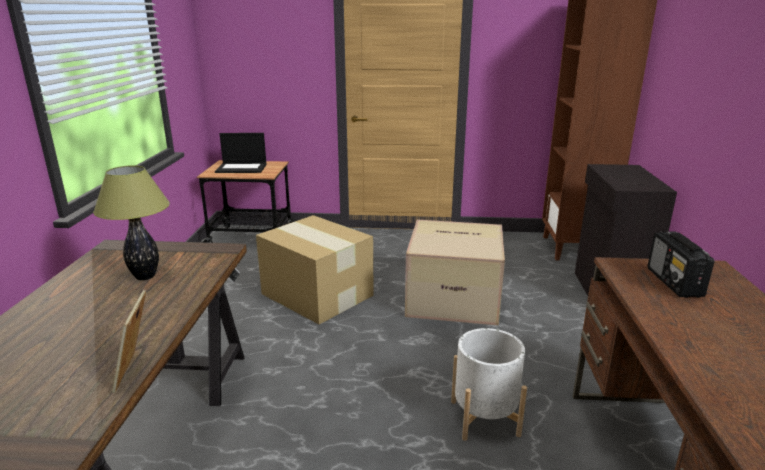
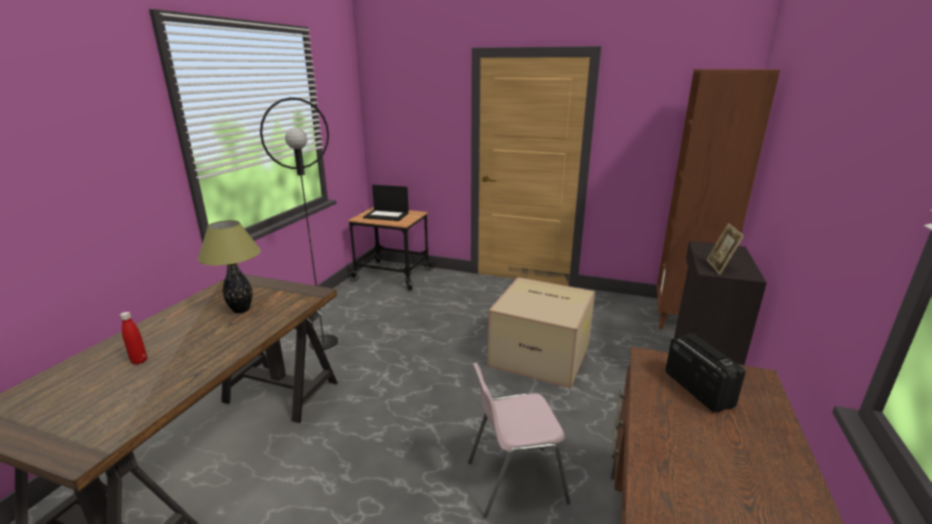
camera: 15 degrees right, 0 degrees up
picture frame [112,290,146,393] -> picture frame moved to [707,223,744,274]
cardboard box [256,215,374,324] -> none
white planter [451,328,527,441] -> pink chair [468,363,570,518]
radio [648,231,714,298] -> radio turned 150 degrees clockwise [666,333,746,412]
none -> red bottle [120,312,147,365]
none -> black floor lamp [260,97,338,350]

